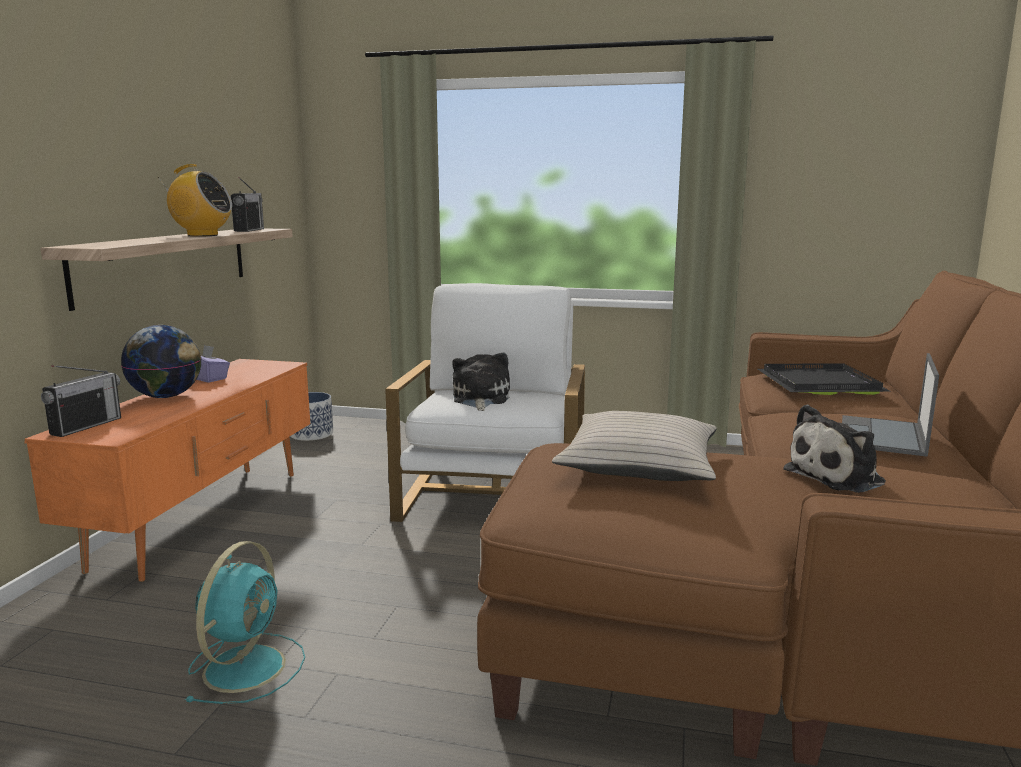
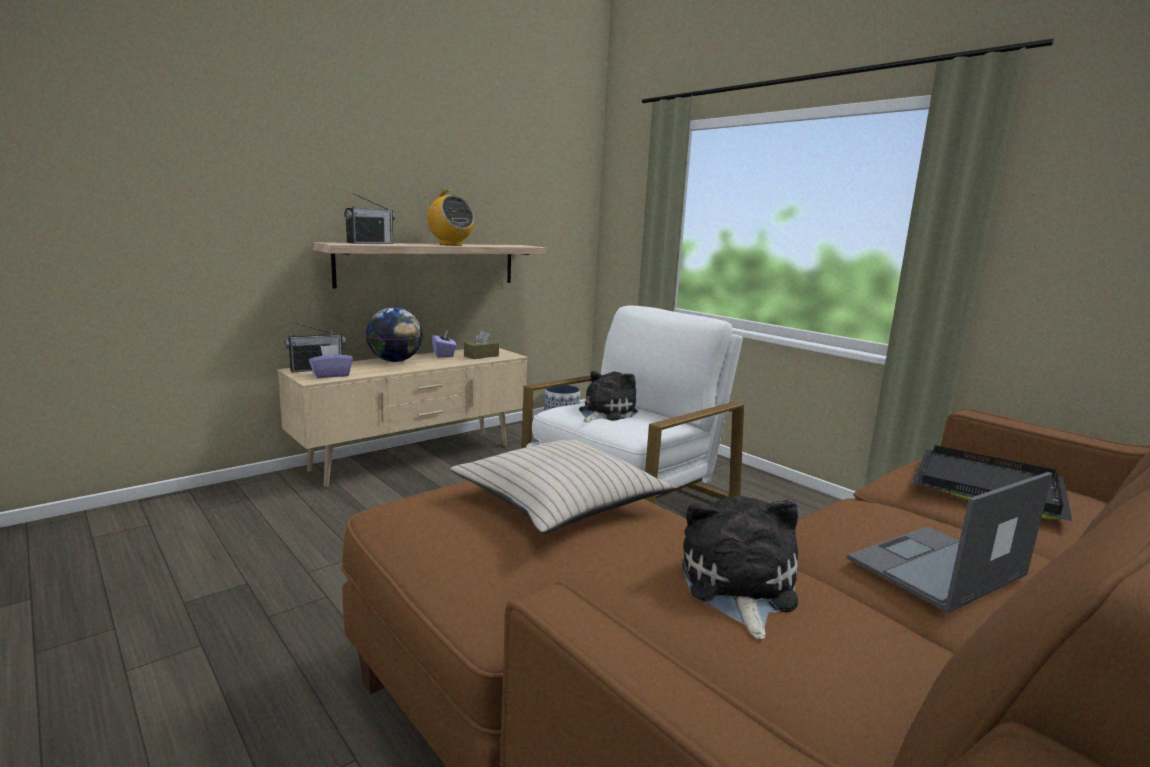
camera: 35 degrees right, 0 degrees up
orange tv stand [24,359,310,582] -> beige tv stand [277,348,528,487]
turquoise fan [184,541,305,704] -> none
radio [231,177,264,232] -> radio moved to [344,193,395,244]
plush toy [783,404,886,493] -> plush toy turned 90 degrees clockwise [682,496,798,639]
none -> purple tissue box [309,345,353,378]
none -> brown tissue box [464,330,499,359]

